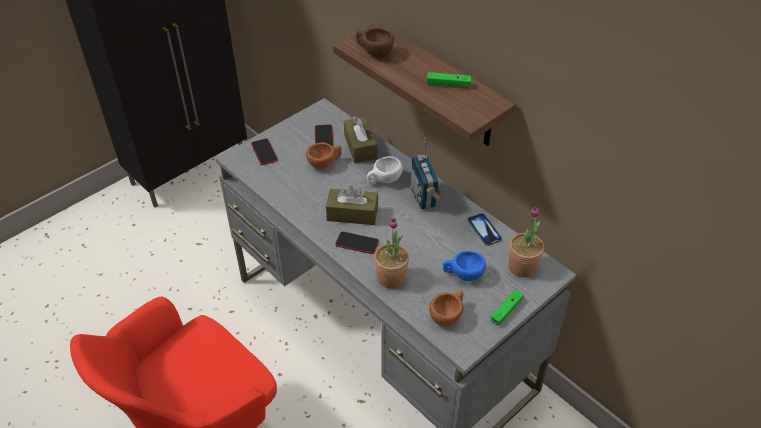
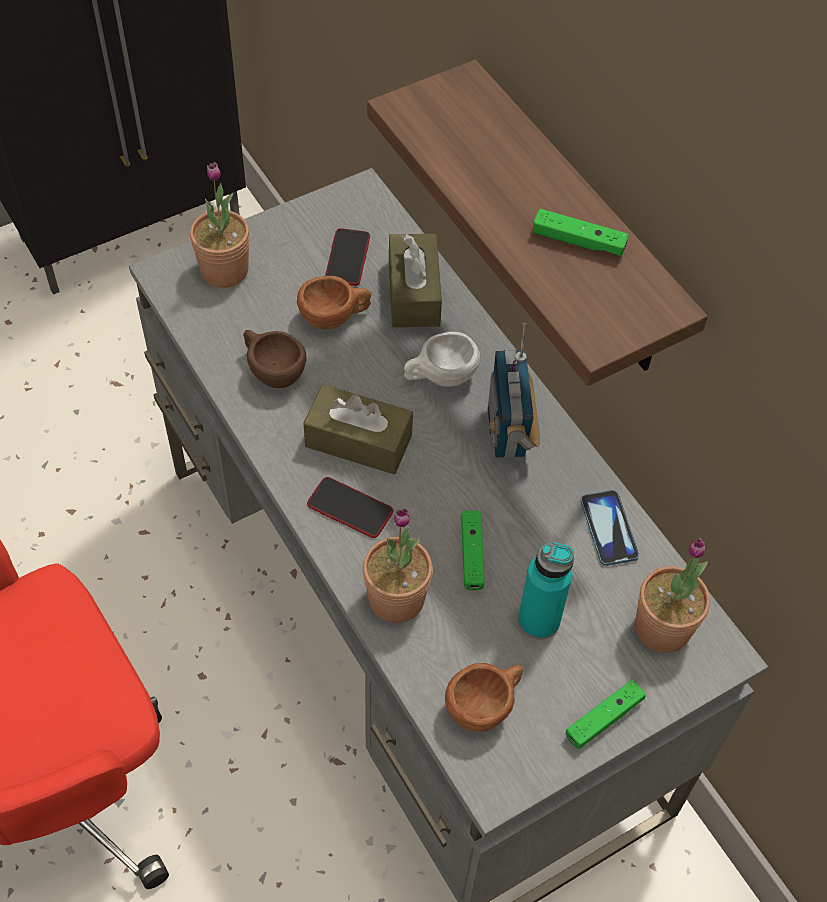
camera: 10 degrees right, 10 degrees up
phone [251,138,278,165] -> potted plant [190,162,250,288]
brown cup [356,28,394,57] -> brown cup moved to [243,330,306,388]
blue cup [443,251,486,281] -> turquoise bottle [518,542,574,640]
none -> green game controller [461,511,485,590]

